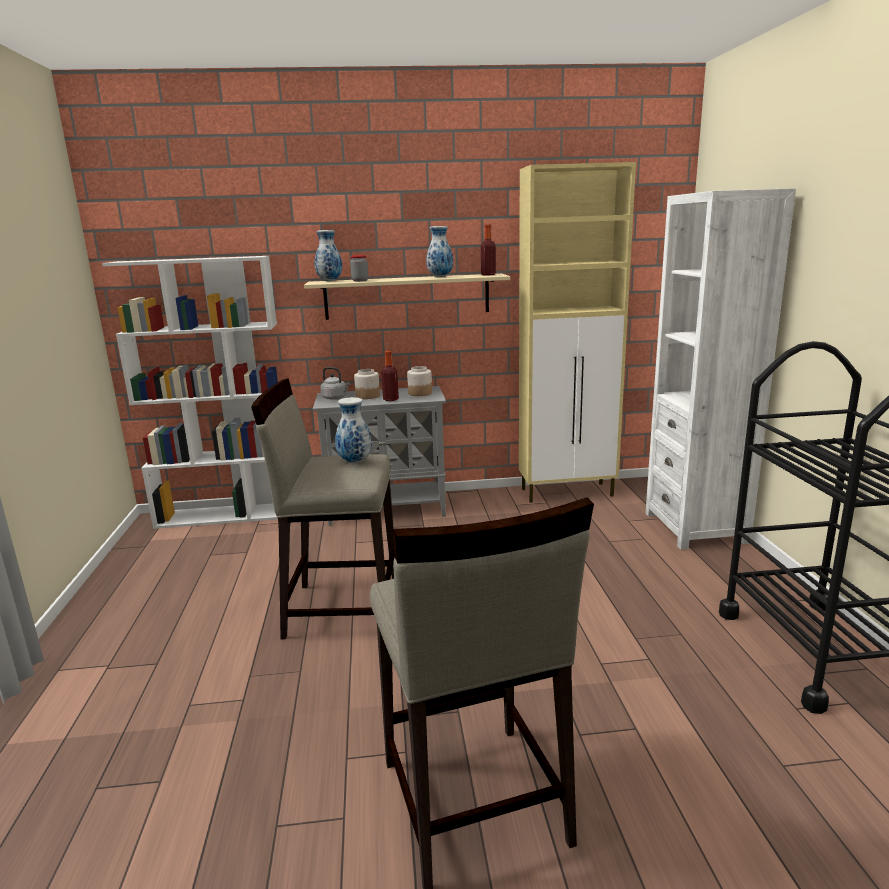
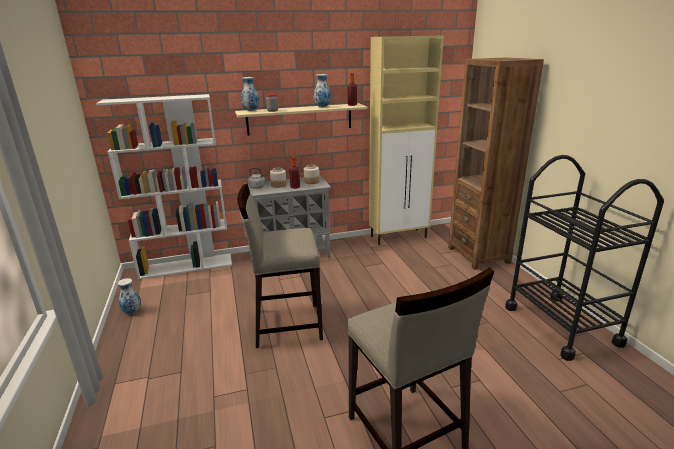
camera: 10 degrees left, 5 degrees up
vase [335,397,372,463] -> vase moved to [117,278,141,314]
white bookcase [645,188,796,550] -> brown bookcase [448,58,544,270]

